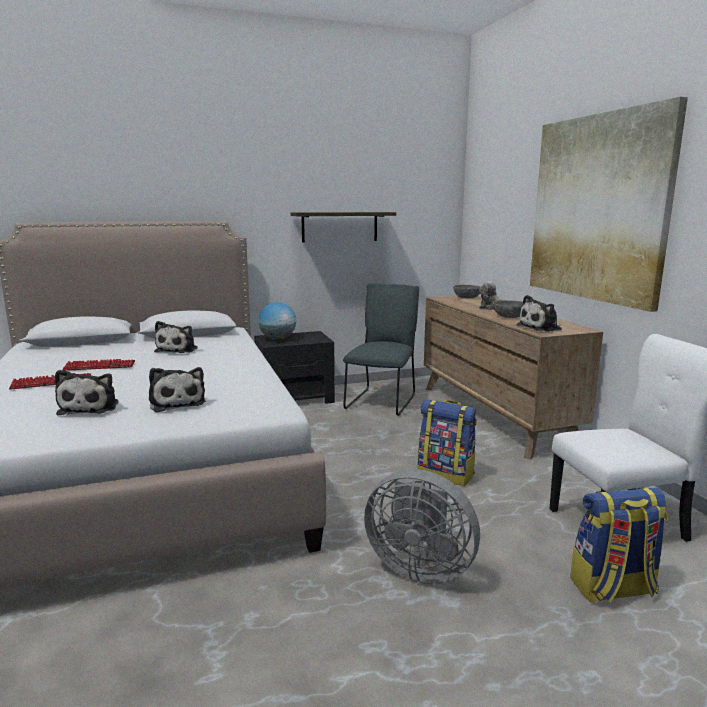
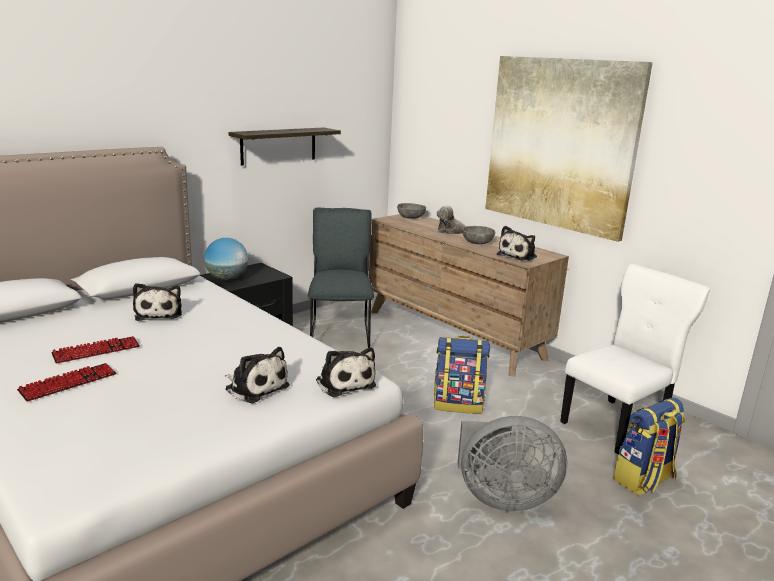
camera: 25 degrees left, 5 degrees up
plush toy [55,370,118,415] -> plush toy moved to [316,347,376,397]

